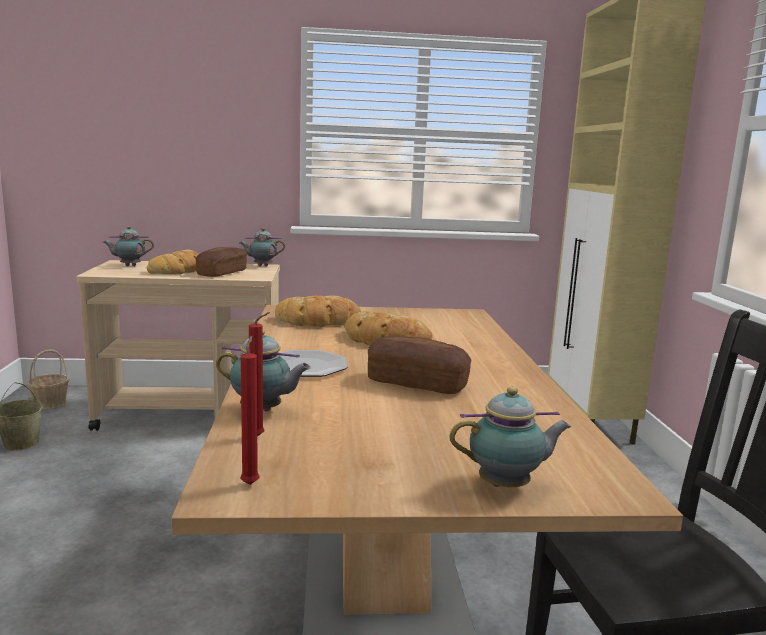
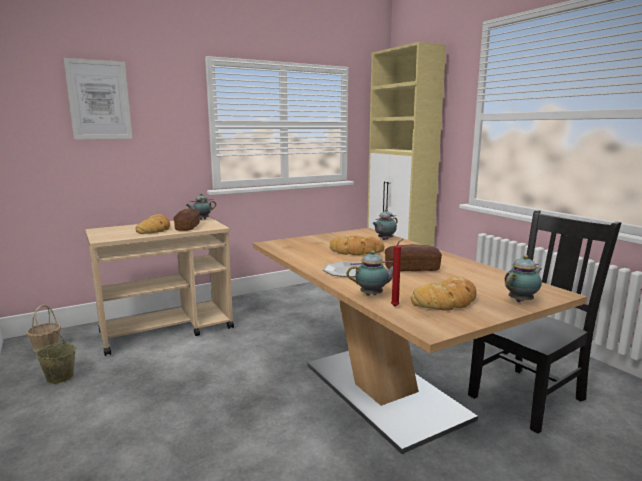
camera: 25 degrees left, 0 degrees up
teapot [103,226,154,266] -> teapot moved to [372,209,398,240]
red candle [241,336,259,485] -> none
bread [275,295,361,327] -> bread moved to [411,276,476,310]
none -> picture [64,58,132,139]

